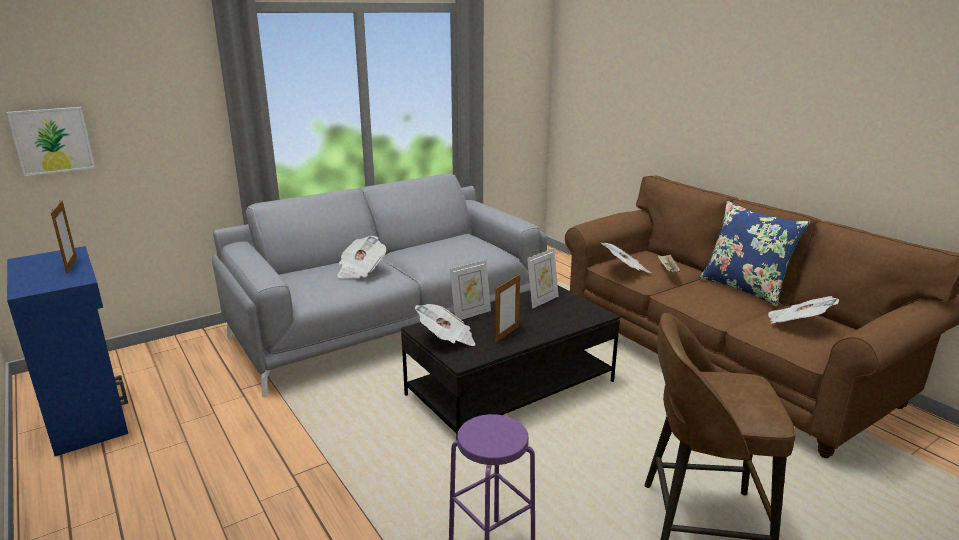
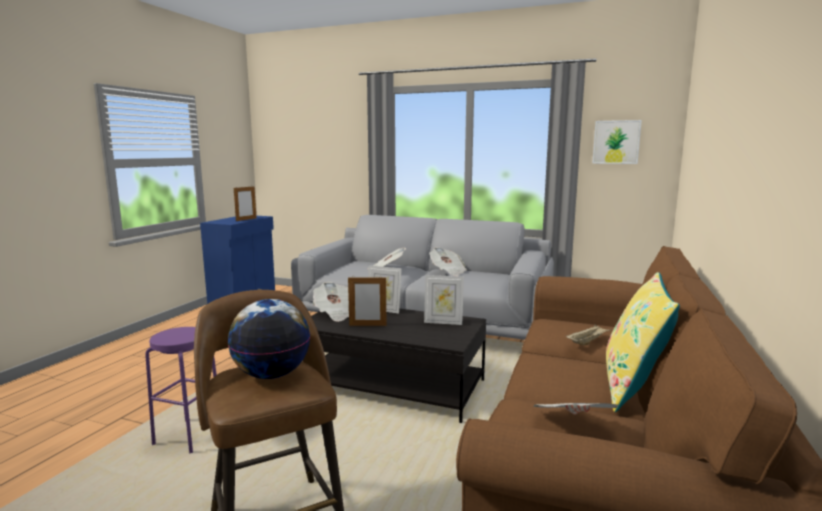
camera: 55 degrees right, 10 degrees down
picture [7,107,95,176] -> picture moved to [592,120,642,164]
newspaper [601,243,651,273] -> newspaper moved to [429,247,467,276]
blue pillow [699,201,810,307] -> yellow pillow [606,272,680,412]
none -> globe [228,299,310,379]

